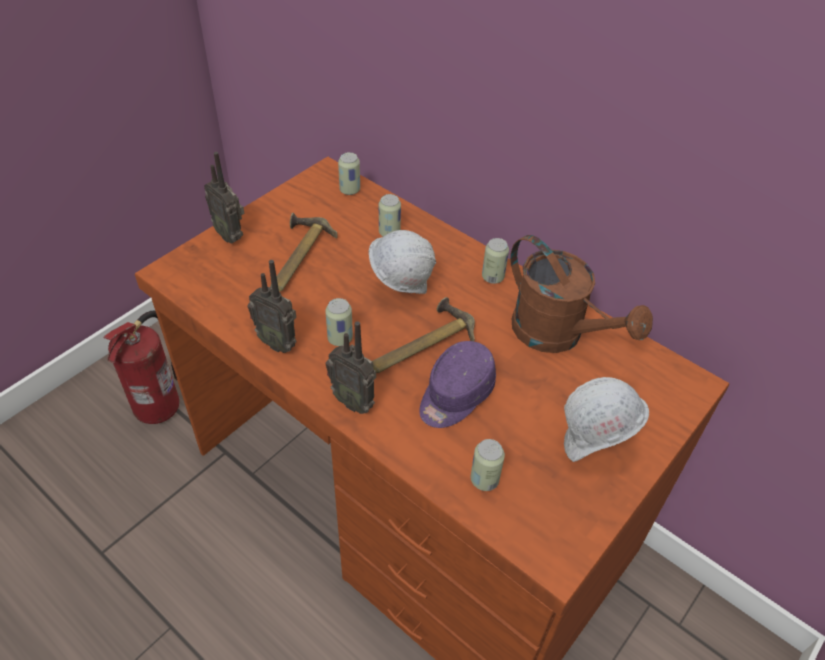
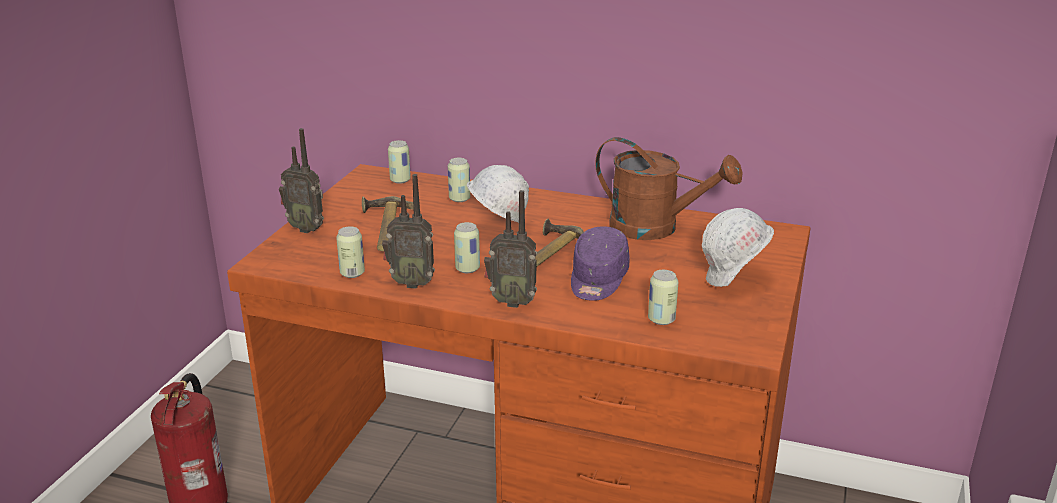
camera: 20 degrees left, 20 degrees down
can [482,238,509,284] -> can moved to [336,226,365,278]

